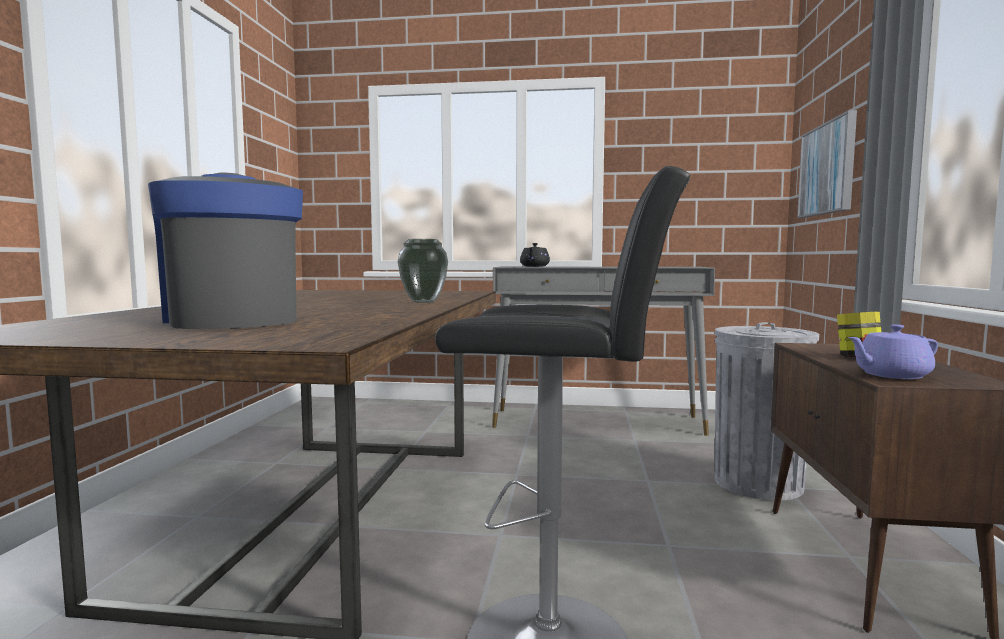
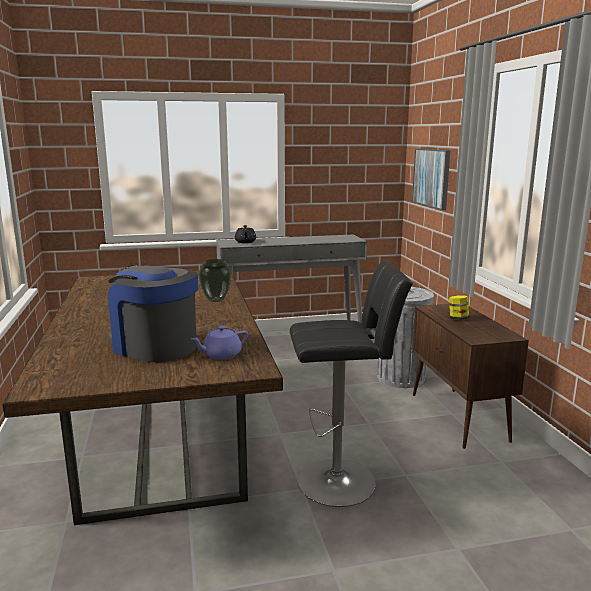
camera: 20 degrees left, 10 degrees up
purple teapot [848,324,938,379] -> purple teapot moved to [191,326,248,360]

